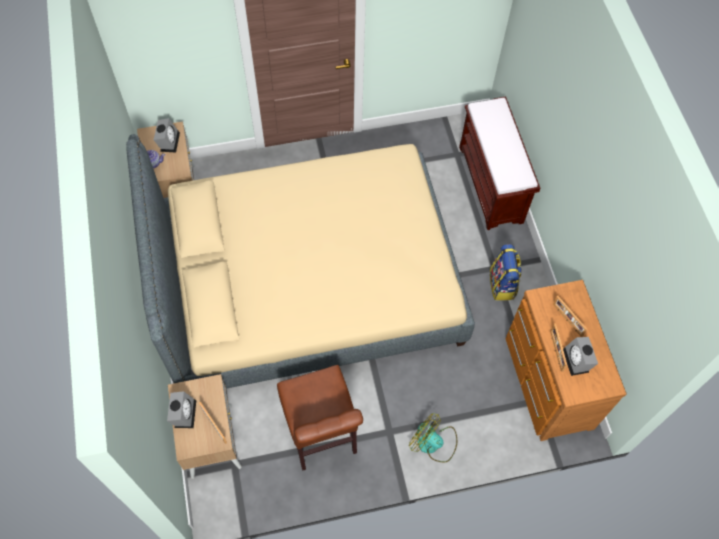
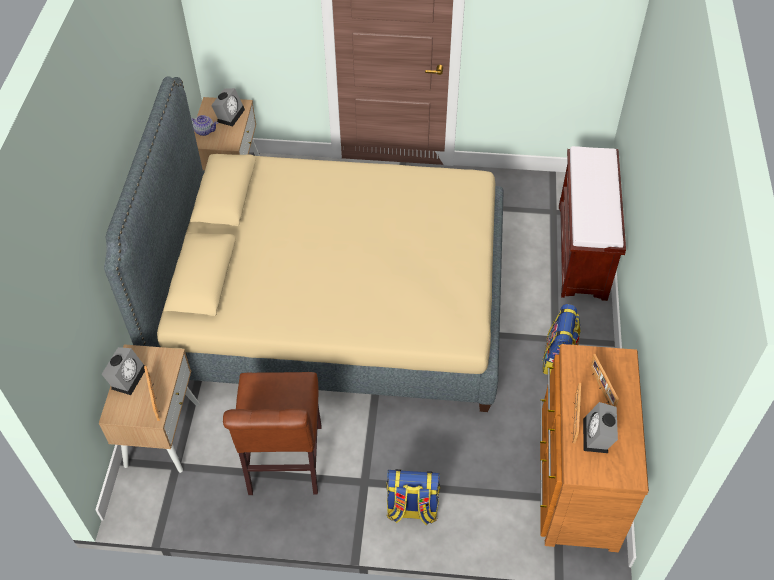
camera: 20 degrees right, 10 degrees down
fan [409,413,457,462] -> backpack [386,469,440,525]

